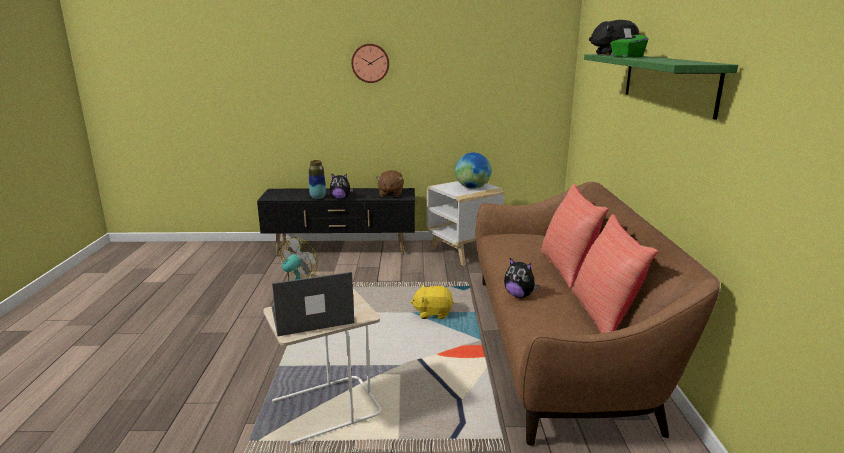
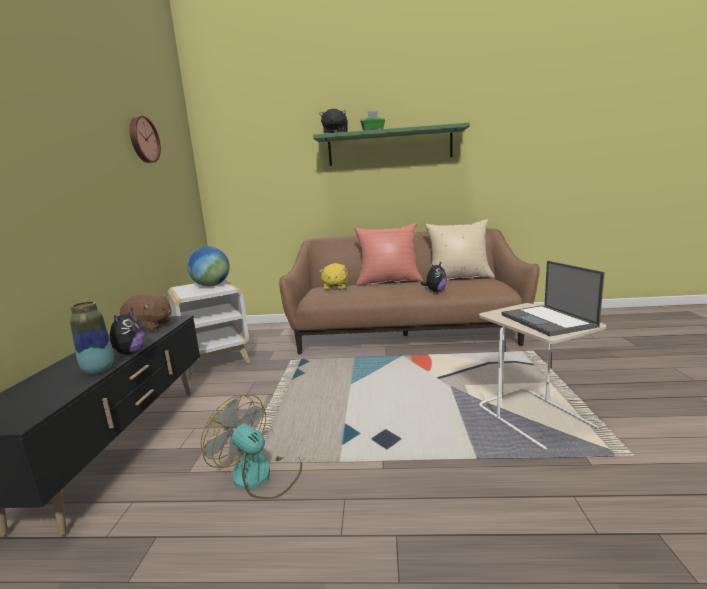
camera: 85 degrees left, 5 degrees down
wall clock [351,44,389,83] -> wall clock moved to [130,115,161,163]
yellow plush toy [410,285,454,319] -> yellow plush toy moved to [319,263,348,291]
red pillow [571,214,658,333] -> beige pillow [424,219,494,281]

